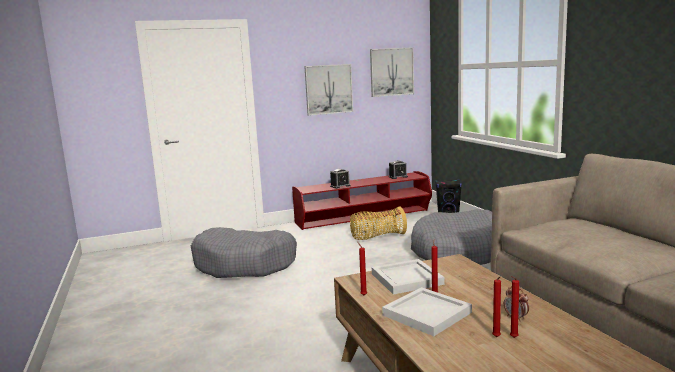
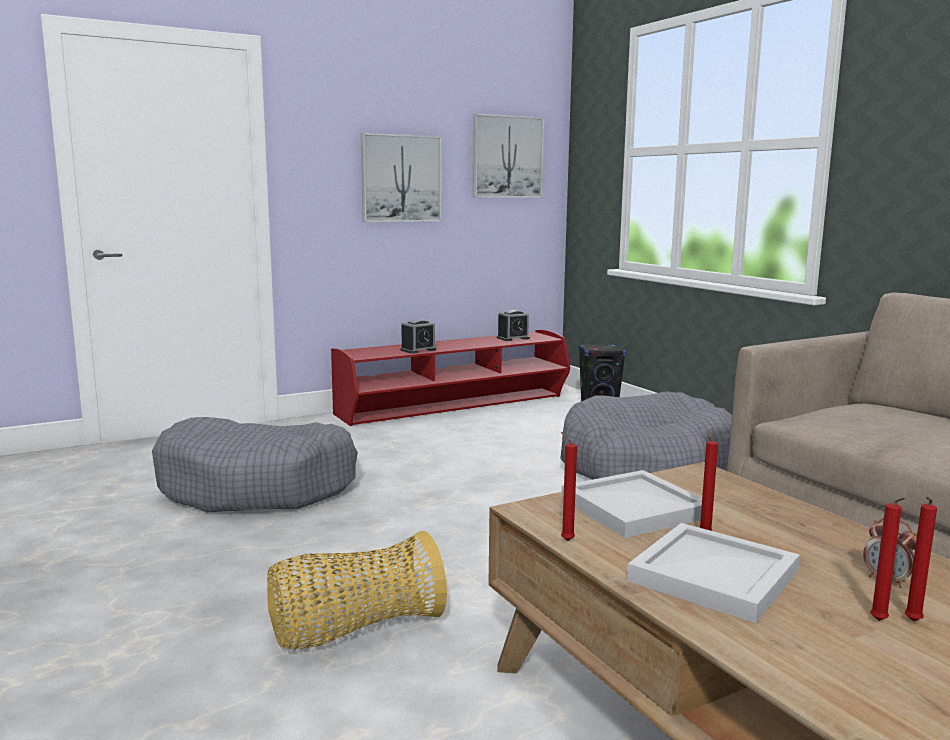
camera: 10 degrees left, 0 degrees up
basket [350,206,407,240] -> basket moved to [267,531,447,649]

